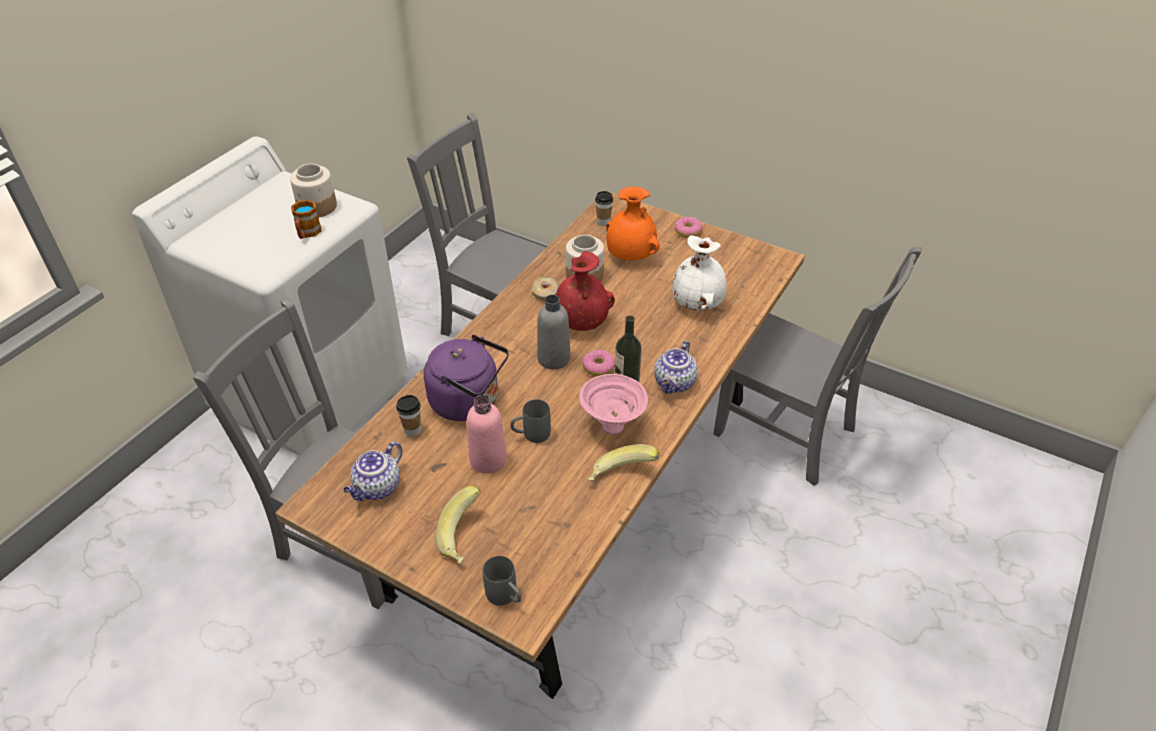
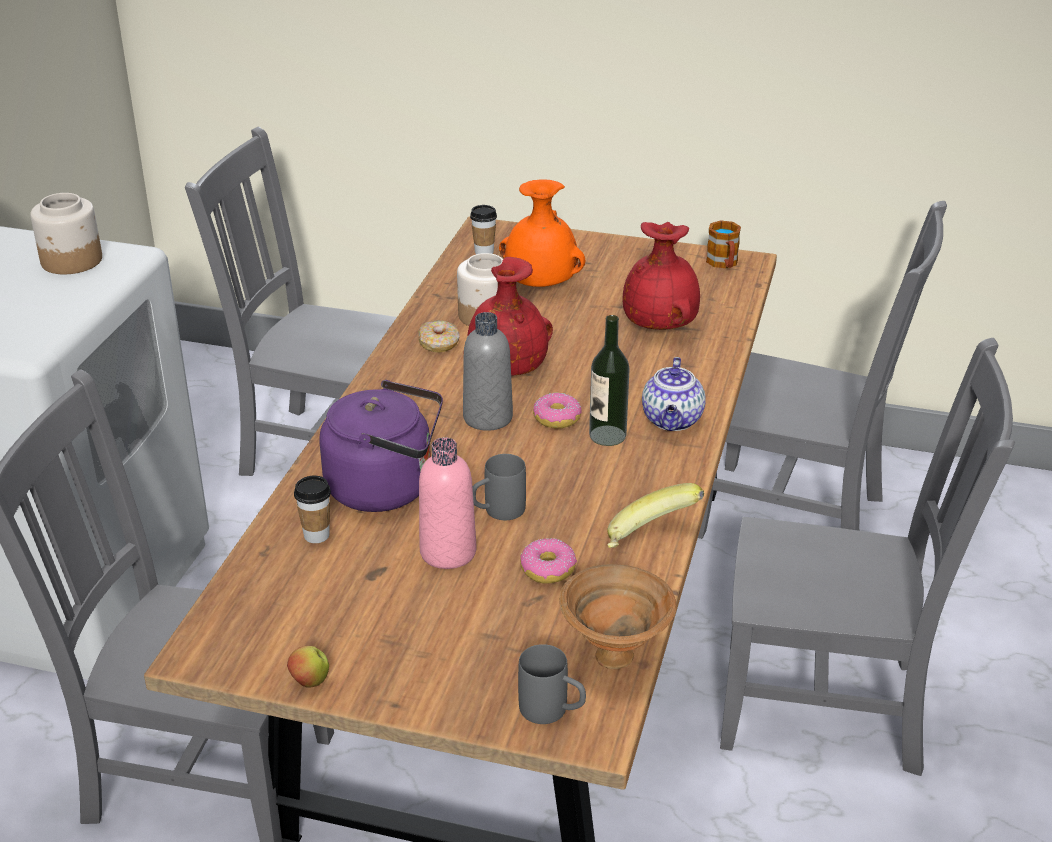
camera: 15 degrees left, 10 degrees down
mug [291,200,322,239] -> mug moved to [706,220,741,268]
teapot [343,442,402,501] -> none
banana [435,486,481,564] -> none
pink bowl [579,374,648,435] -> none
white vase [672,235,727,311] -> red vase [623,222,700,330]
donut [674,217,702,238] -> donut moved to [520,538,577,584]
none -> apple [287,646,329,687]
none -> brown bowl [559,564,677,669]
none -> grey chair [720,338,1015,776]

